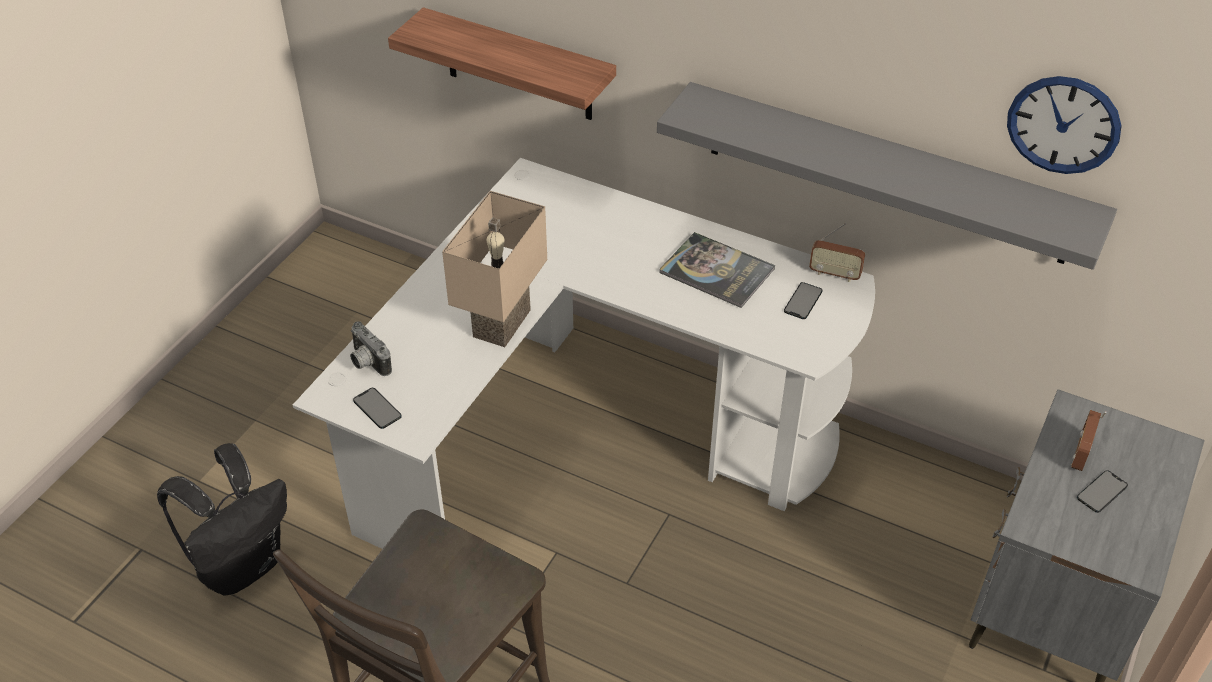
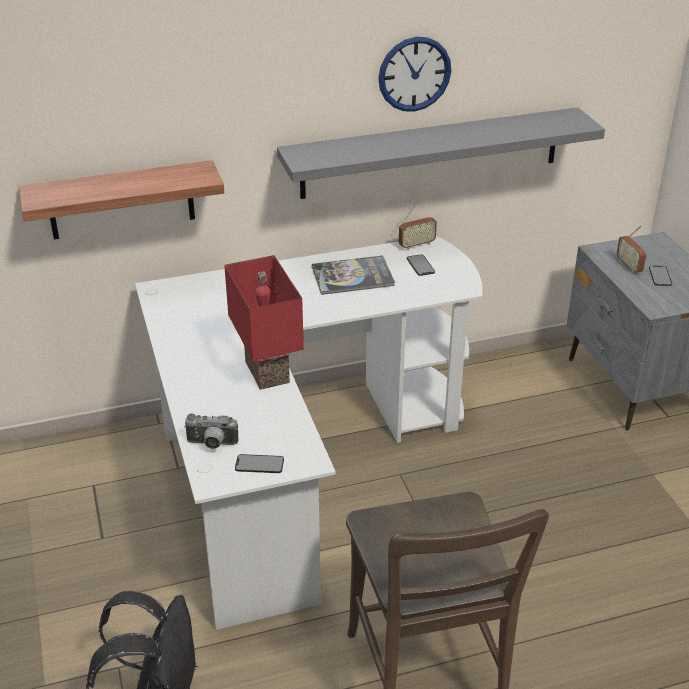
camera: 45 degrees left, 10 degrees down
beige table lamp [442,191,547,347] -> red table lamp [224,255,304,390]
wall clock [1007,76,1121,174] -> wall clock moved to [378,37,451,112]

